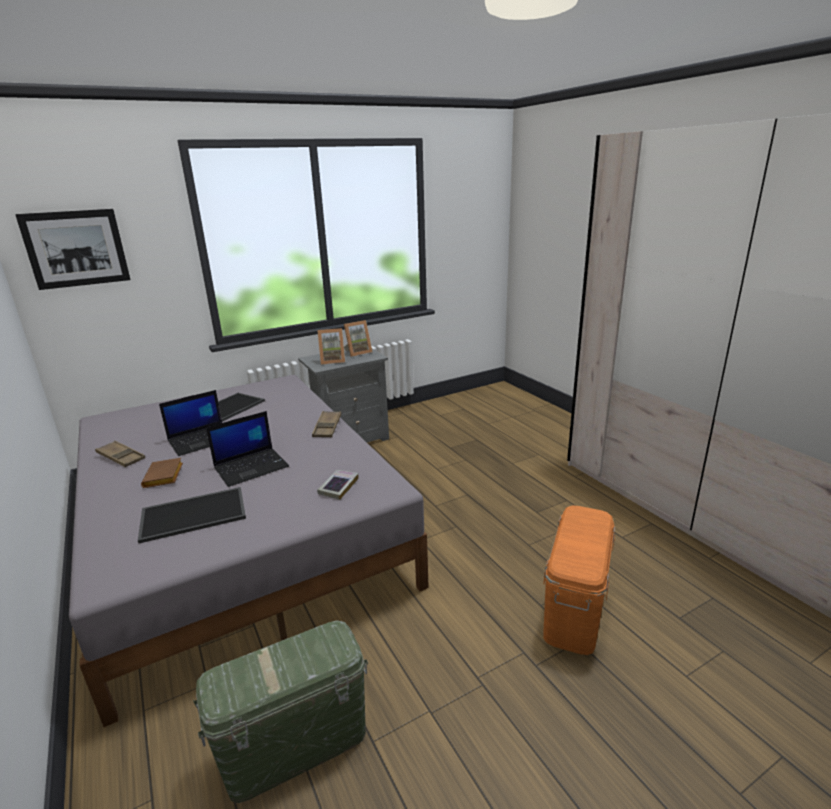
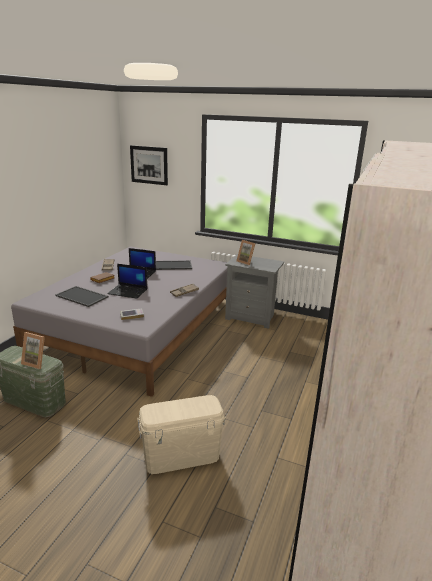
camera: 50 degrees right, 0 degrees up
picture frame [344,320,373,357] -> picture frame moved to [21,332,45,369]
orange storage box [543,505,615,655] -> beige storage box [137,395,226,474]

